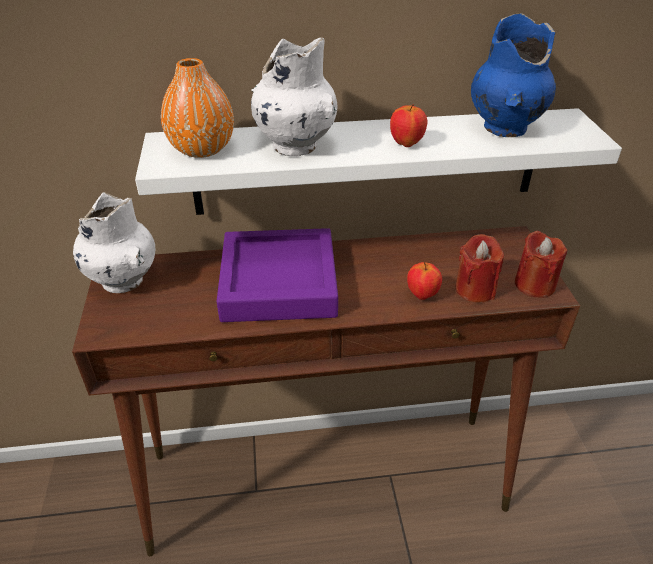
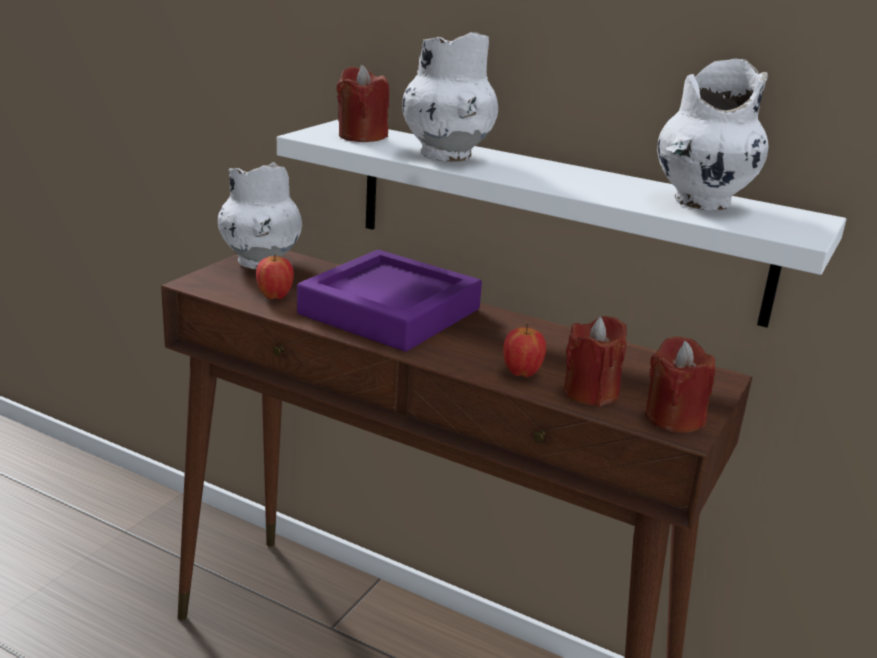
camera: 35 degrees right, 15 degrees down
orange vase [161,58,234,158] -> red candle [337,65,389,142]
apple [390,104,427,147] -> apple moved to [256,254,294,299]
blue vase [471,13,556,137] -> white vase [657,59,768,210]

